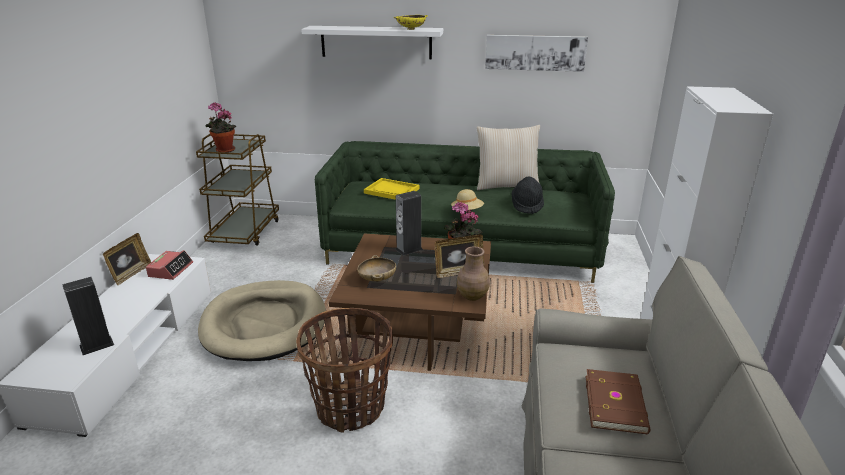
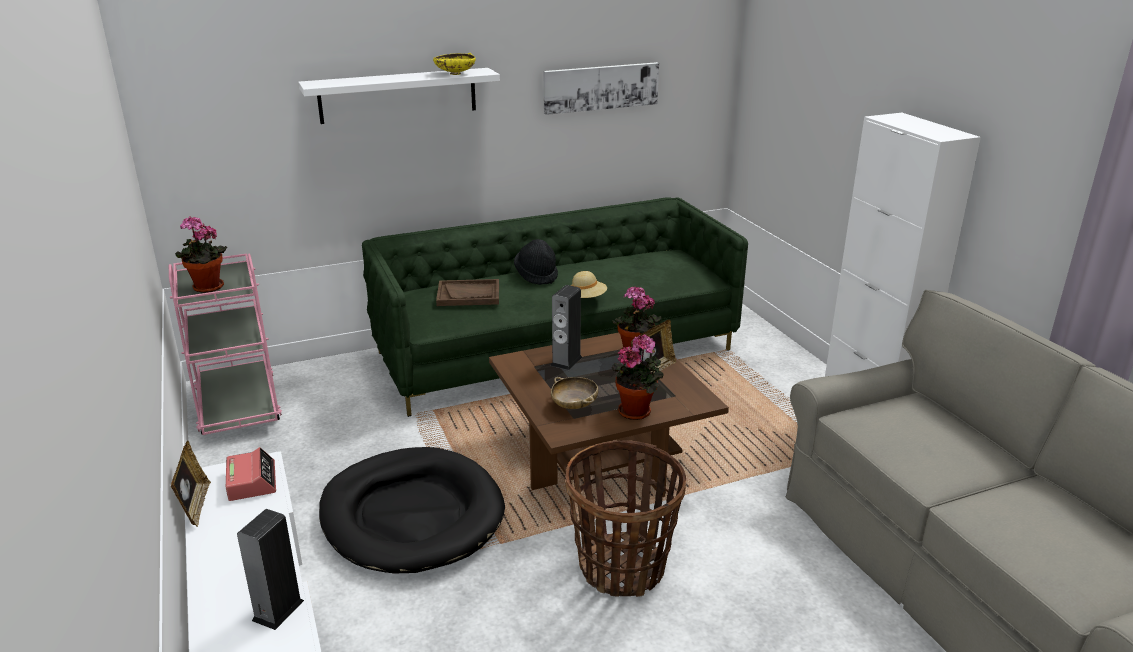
camera: 30 degrees left, 0 degrees up
brown cart [196,134,279,246] -> pink cart [169,254,282,435]
beige dog bed [198,280,326,361] -> black dog bed [319,447,505,574]
yellow tray [364,178,419,200] -> brown tray [436,279,499,306]
brown vase [457,247,490,301] -> none
beige pillow [477,125,540,190] -> none
black hat [511,177,544,214] -> black hat moved to [514,239,558,285]
brown book [585,369,651,434] -> none
none -> potted plant [612,334,664,420]

